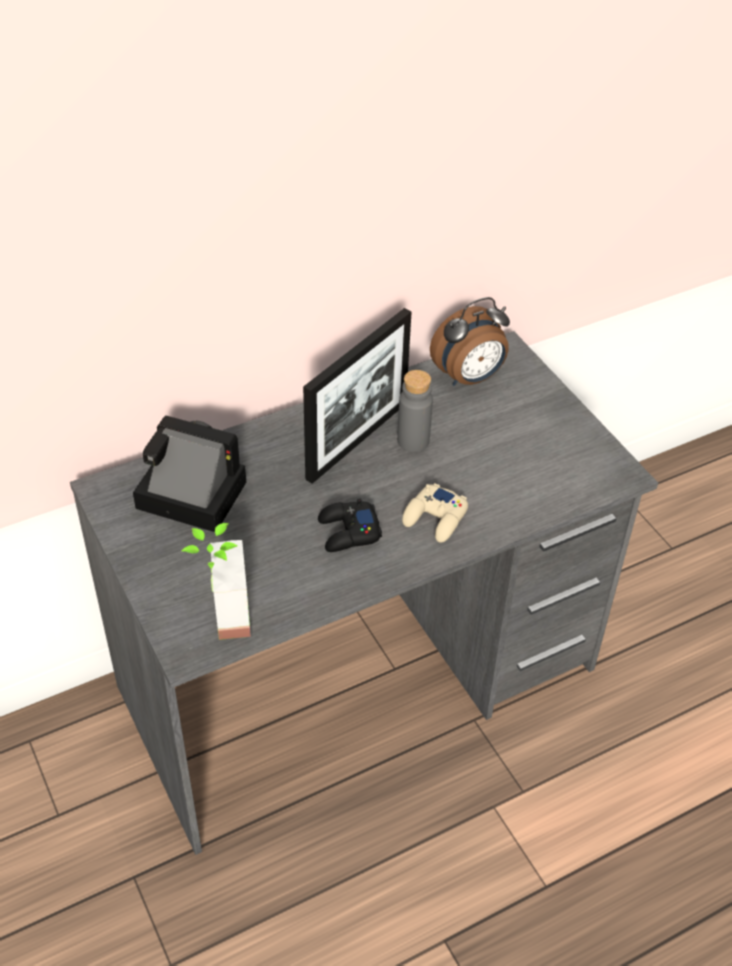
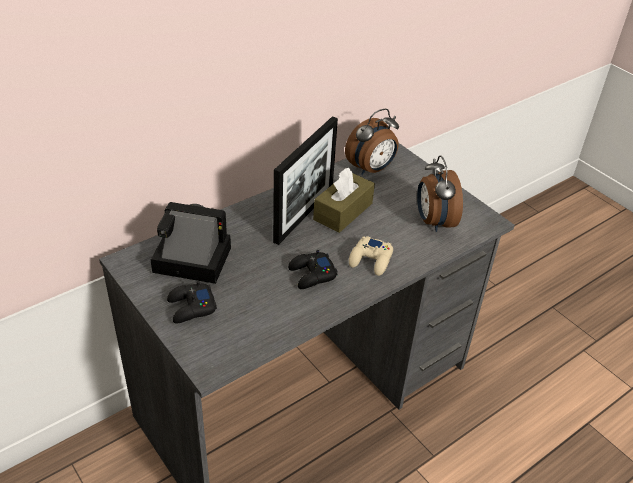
camera: 10 degrees left, 5 degrees down
potted plant [181,523,251,640] -> none
grey bottle [397,370,433,452] -> brown tissue box [313,168,375,233]
none -> black game controller [167,281,217,323]
none -> alarm clock [417,156,463,232]

